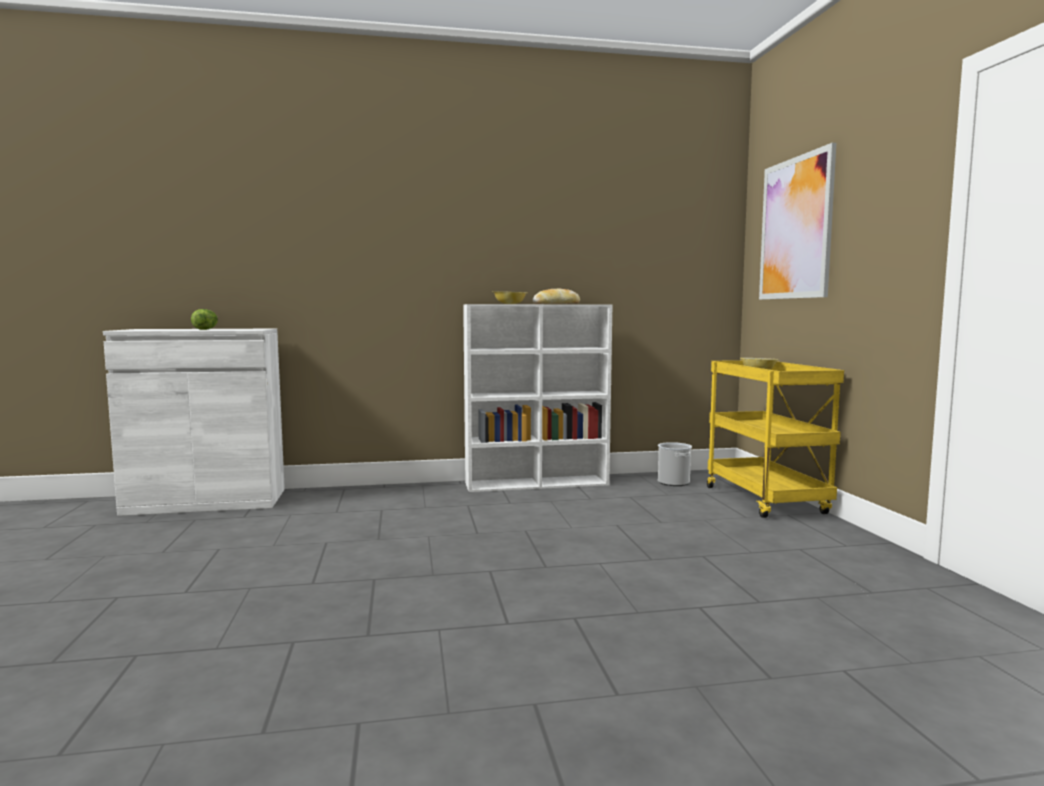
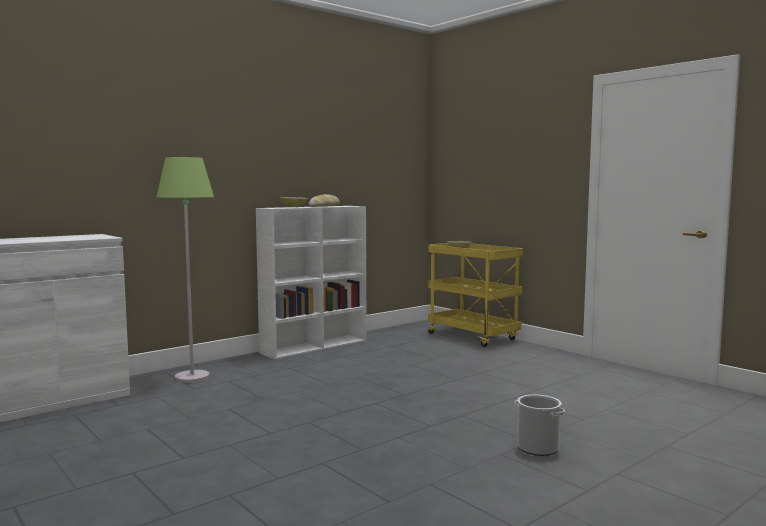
camera: 30 degrees left, 0 degrees up
lettuce [191,309,218,330] -> none
bucket [658,442,692,486] -> bucket moved to [514,394,565,456]
picture [759,143,836,300] -> none
none -> green floor lamp [156,157,214,383]

